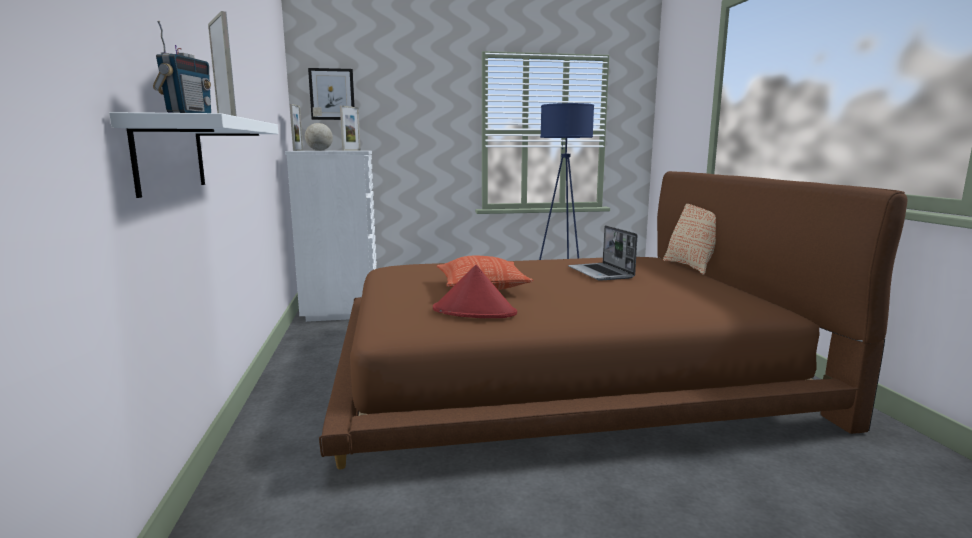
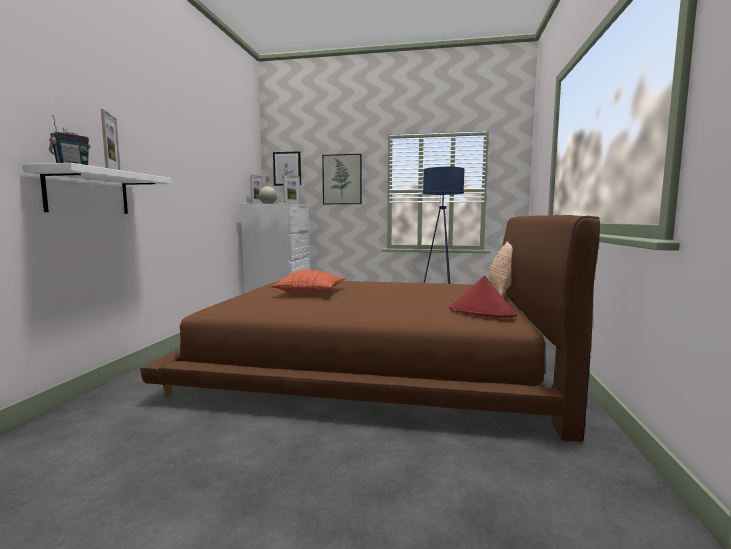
camera: 20 degrees right, 5 degrees down
red hat [433,265,517,318] -> red hat moved to [449,276,517,318]
laptop [568,225,637,281] -> none
none -> picture [322,154,362,204]

